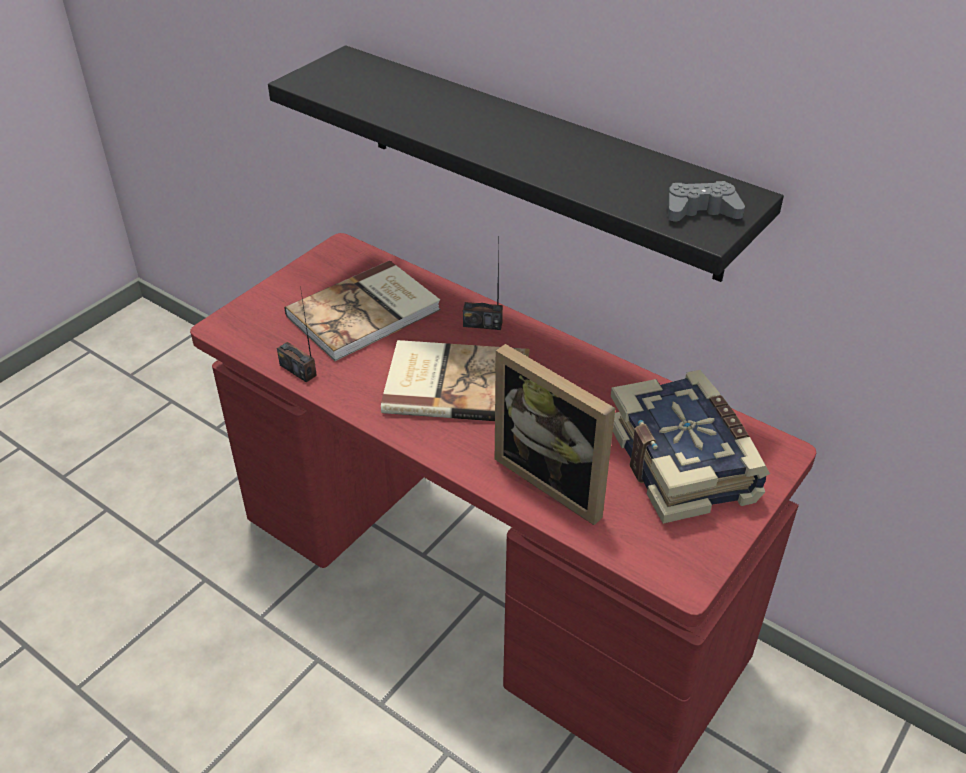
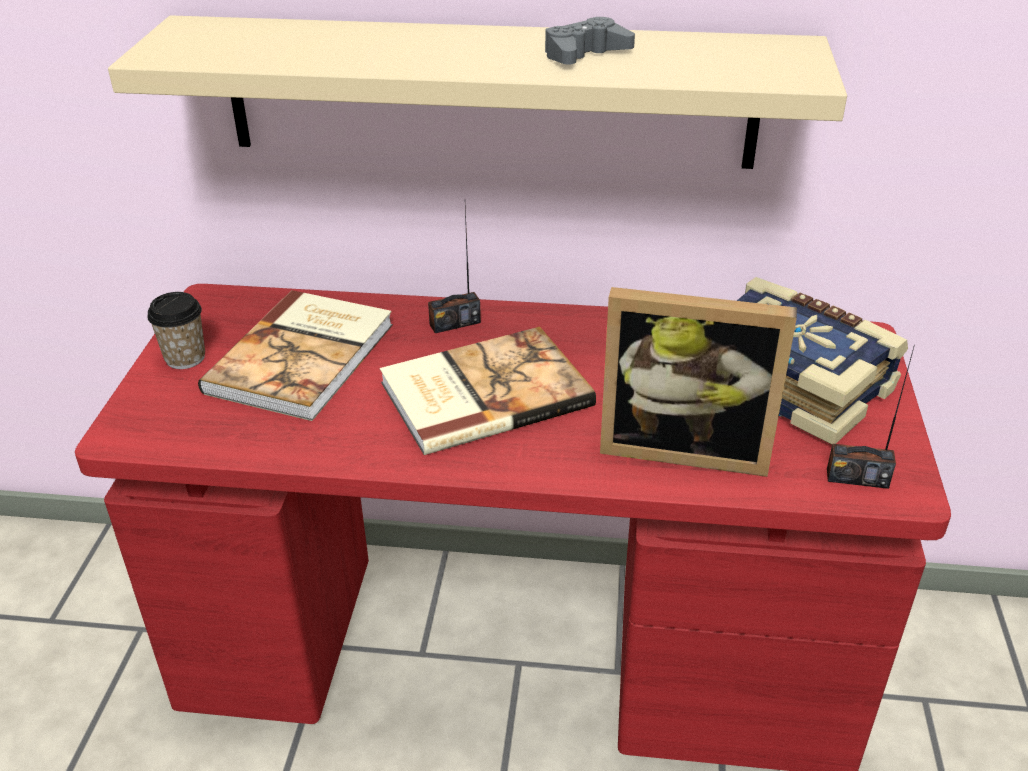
camera: 30 degrees left, 5 degrees down
black shelf [268,45,784,282] -> beige shelf [108,15,847,169]
radio [277,286,317,383] -> radio moved to [827,345,915,489]
grey game controller [667,181,745,221] -> grey game controller moved to [545,17,635,65]
none -> cup [147,292,205,369]

